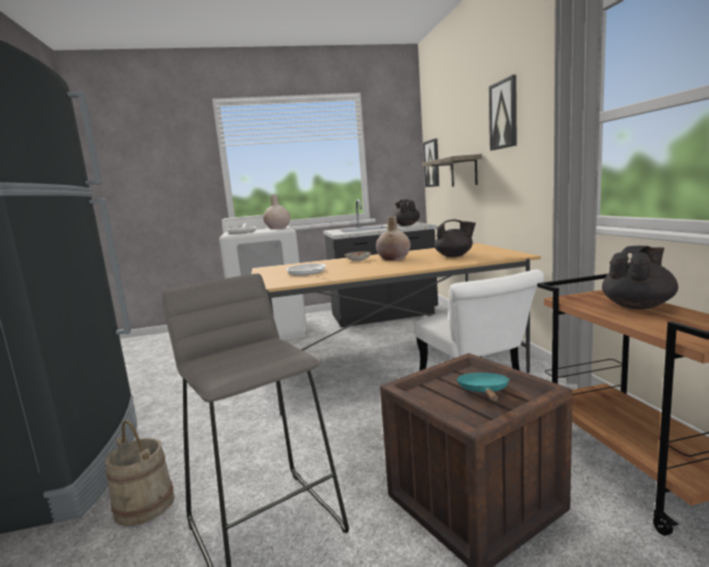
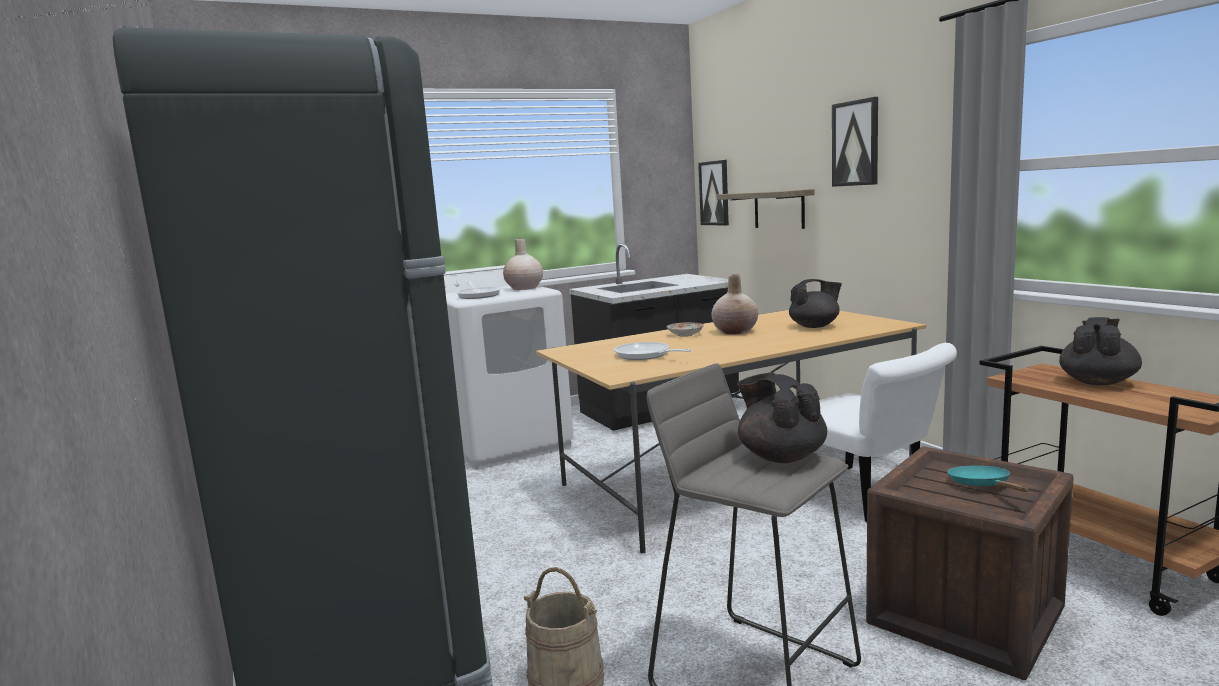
camera: 15 degrees left, 0 degrees up
black teapot [393,199,420,226] -> black teapot moved to [737,373,827,463]

